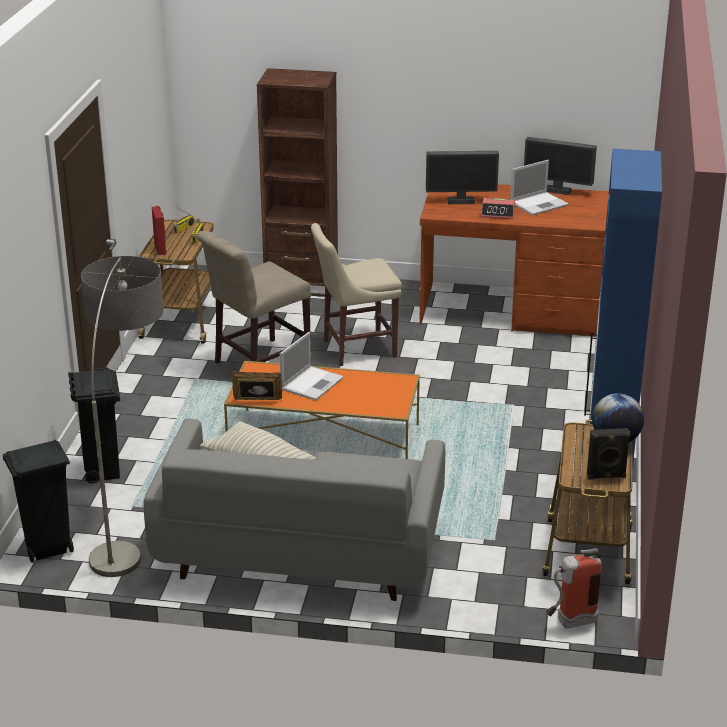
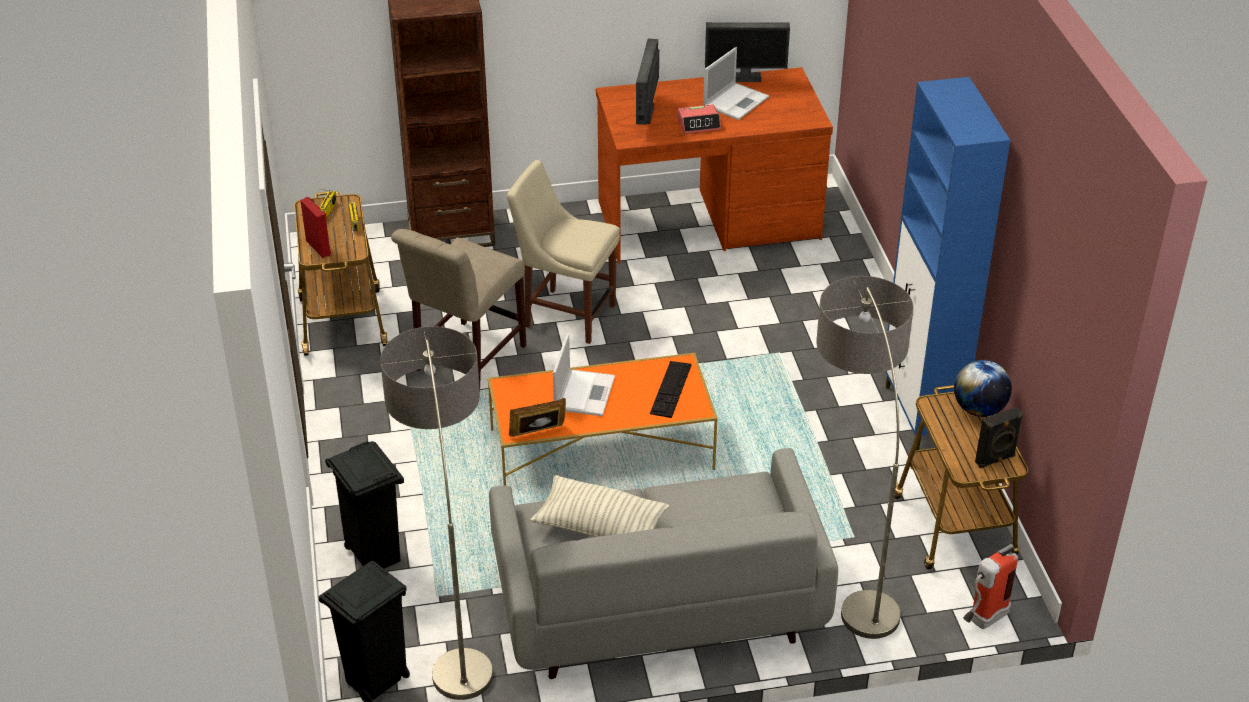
camera: 20 degrees left, 10 degrees up
beige chair [311,223,402,366] -> beige chair turned 60 degrees clockwise [507,160,620,344]
monitor [426,151,499,204] -> monitor turned 120 degrees clockwise [636,39,659,125]
none -> keyboard [650,361,692,418]
none -> floor lamp [816,276,914,639]

